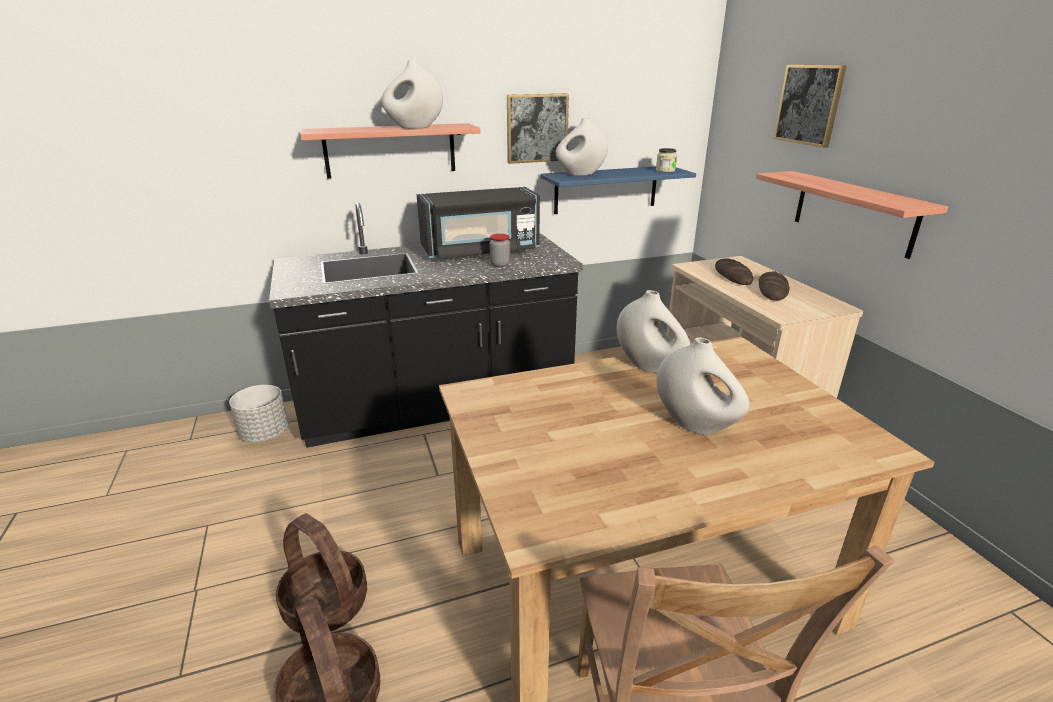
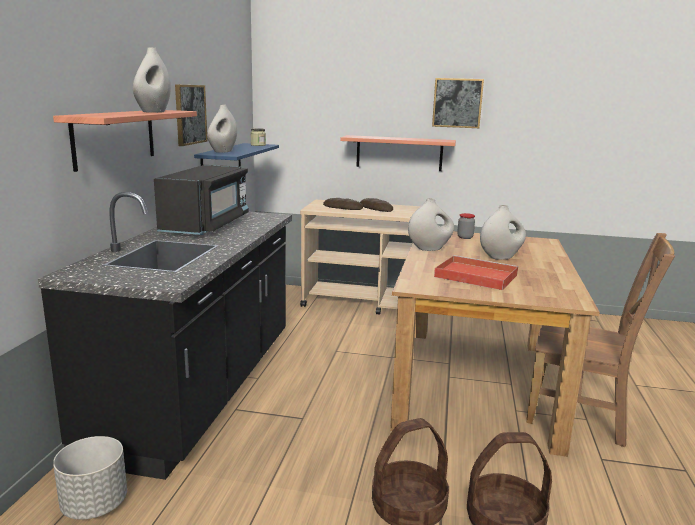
camera: 60 degrees left, 10 degrees down
jar [489,234,510,267] -> jar moved to [457,213,475,239]
picture [773,65,847,148] -> picture moved to [432,78,484,128]
none -> red tray [434,255,518,290]

